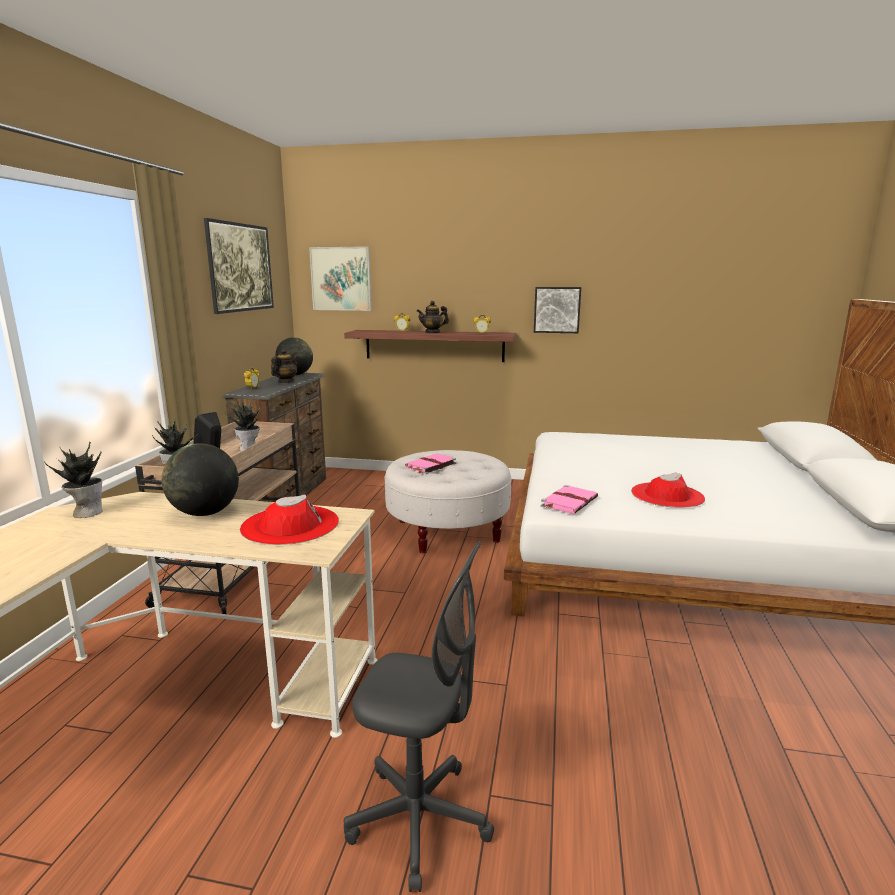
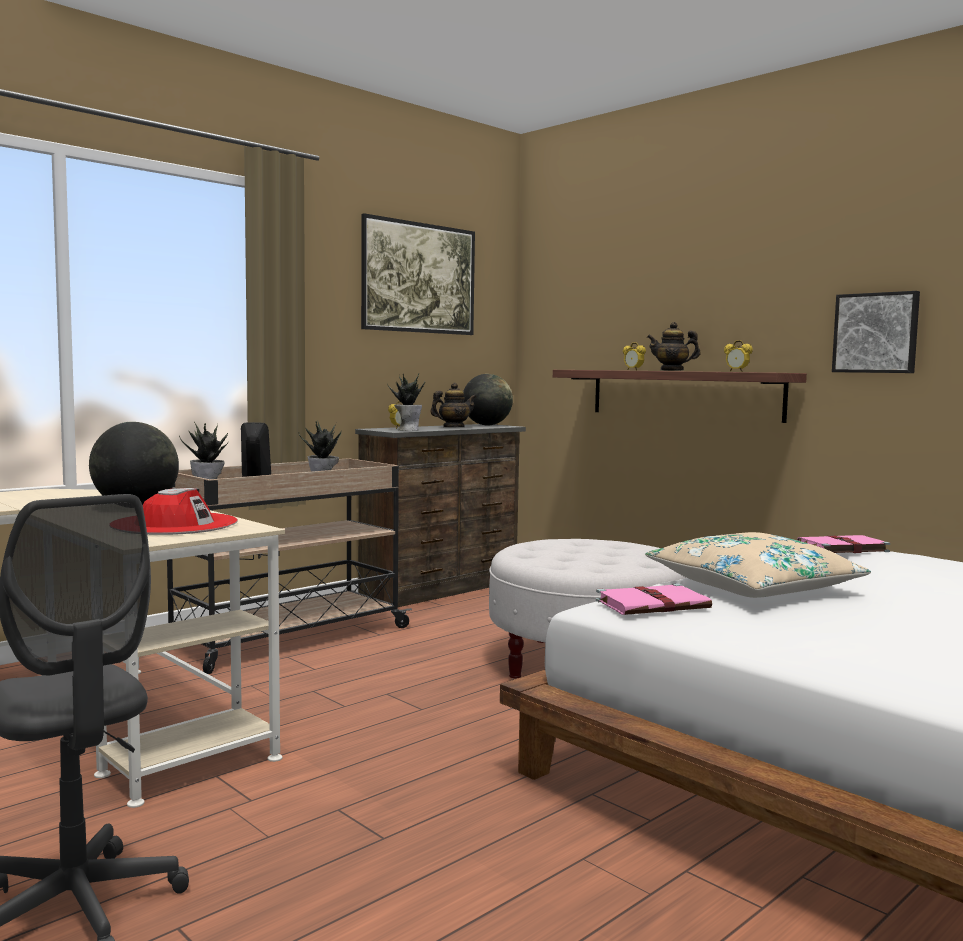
camera: 35 degrees right, 10 degrees down
potted plant [44,442,102,518] -> potted plant moved to [387,373,425,431]
picture [309,247,372,311] -> none
pink book [405,453,456,474] -> pink book moved to [797,535,890,553]
red hat [631,472,705,508] -> none
none -> beige pillow [645,532,871,598]

